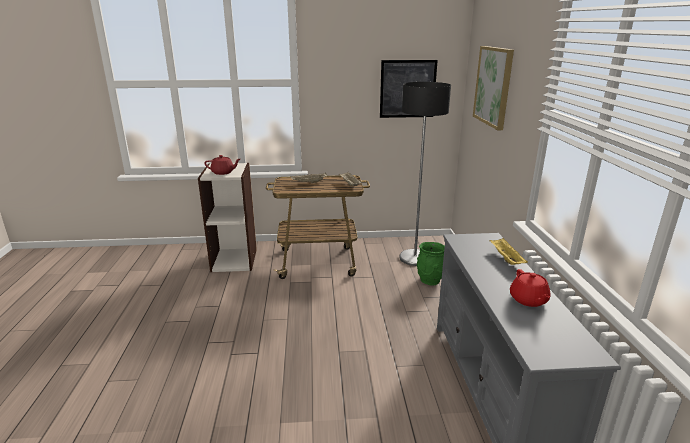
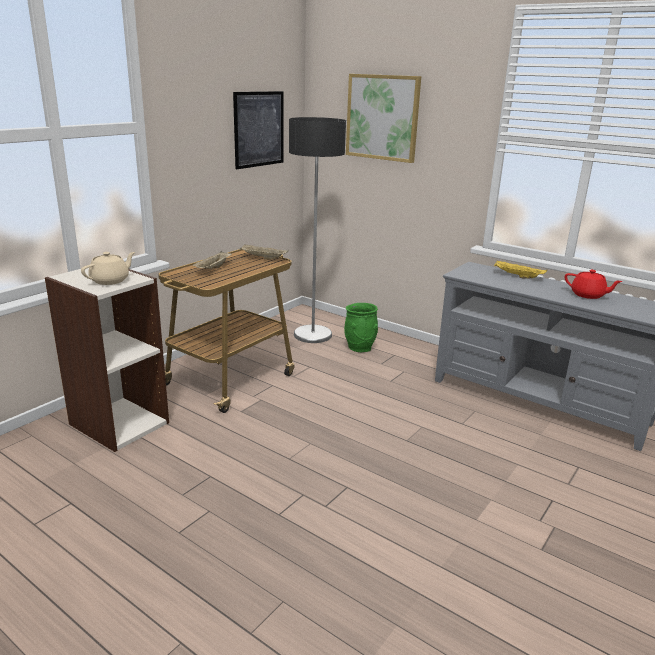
camera: 50 degrees left, 0 degrees up
red teapot [204,155,240,175] -> beige teapot [81,252,135,285]

